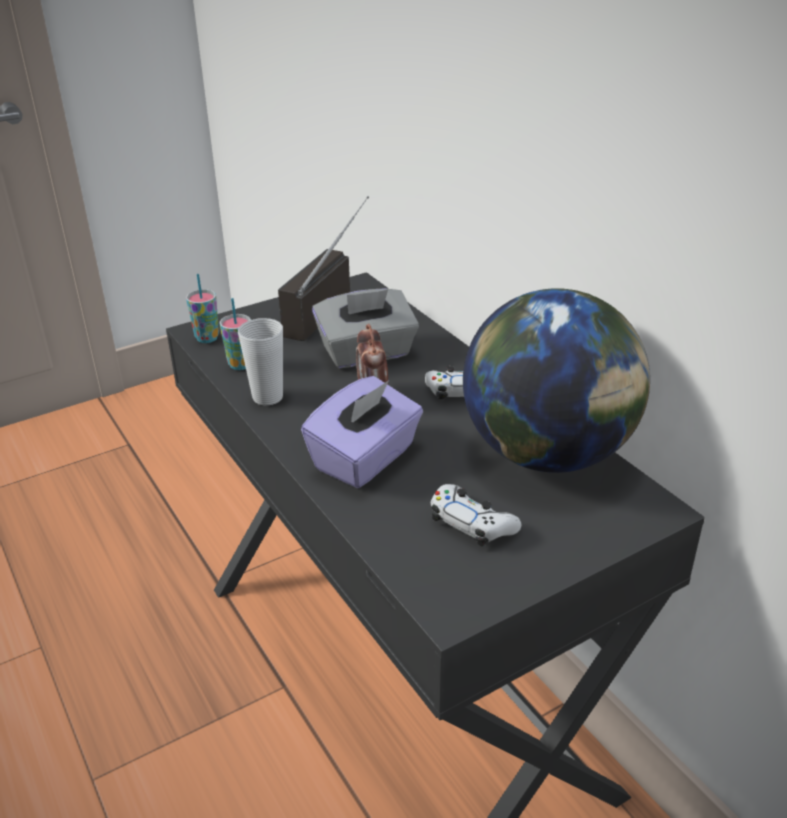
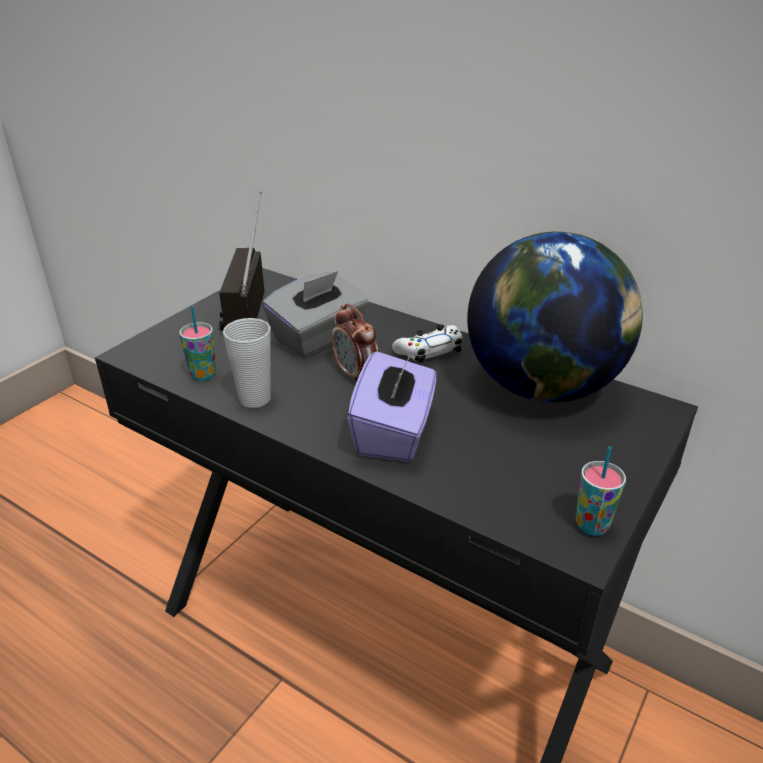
camera: 25 degrees left, 0 degrees up
cup [186,274,219,343] -> cup moved to [576,446,626,536]
white game controller [431,484,521,547] -> none

